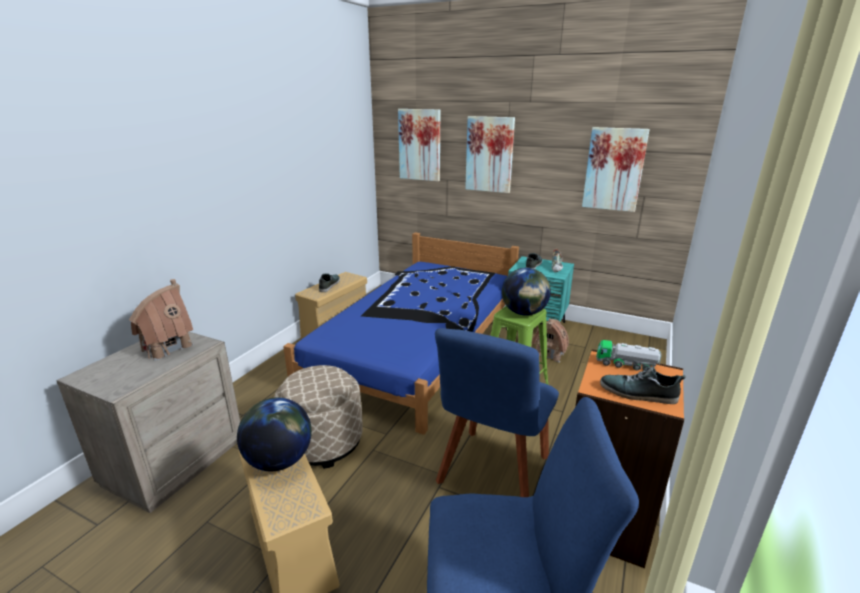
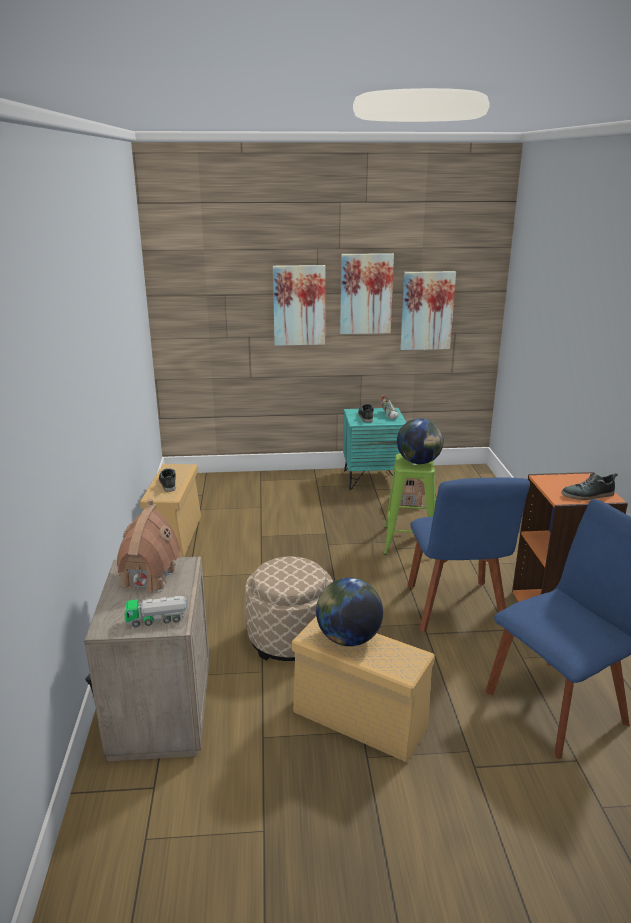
camera: 30 degrees left, 0 degrees up
blue bed [283,233,519,435] -> none
picture [398,109,440,181] -> picture moved to [340,253,394,334]
toy truck [596,340,662,371] -> toy truck moved to [124,596,188,627]

